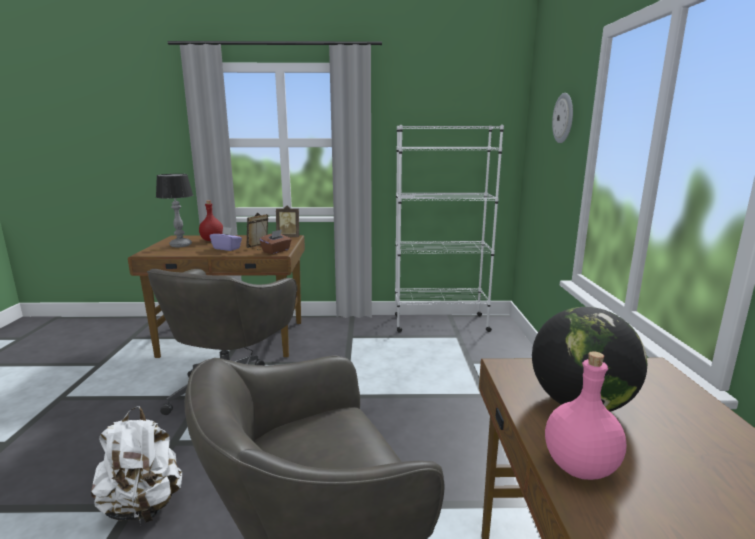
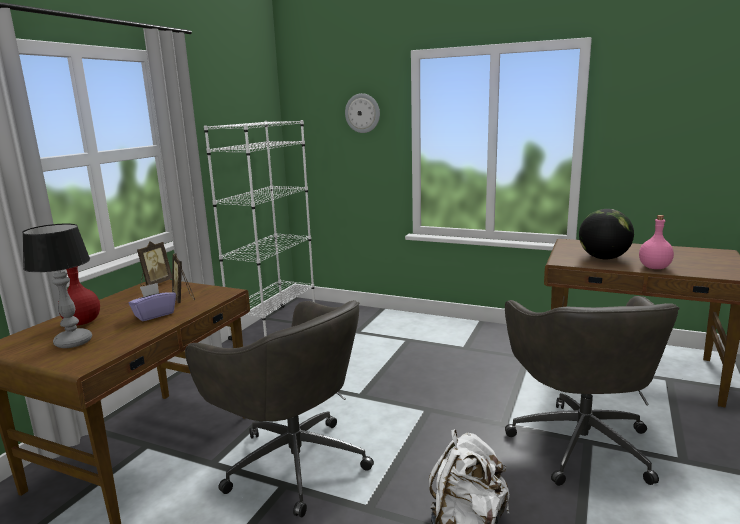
camera: 65 degrees left, 0 degrees up
brown tissue box [259,230,292,254] -> none

